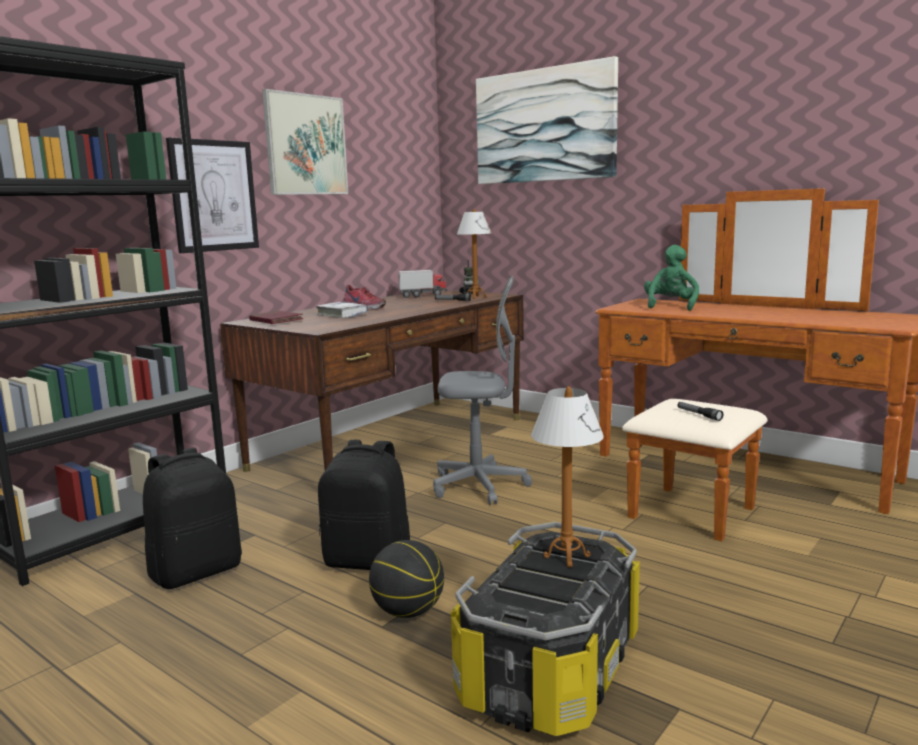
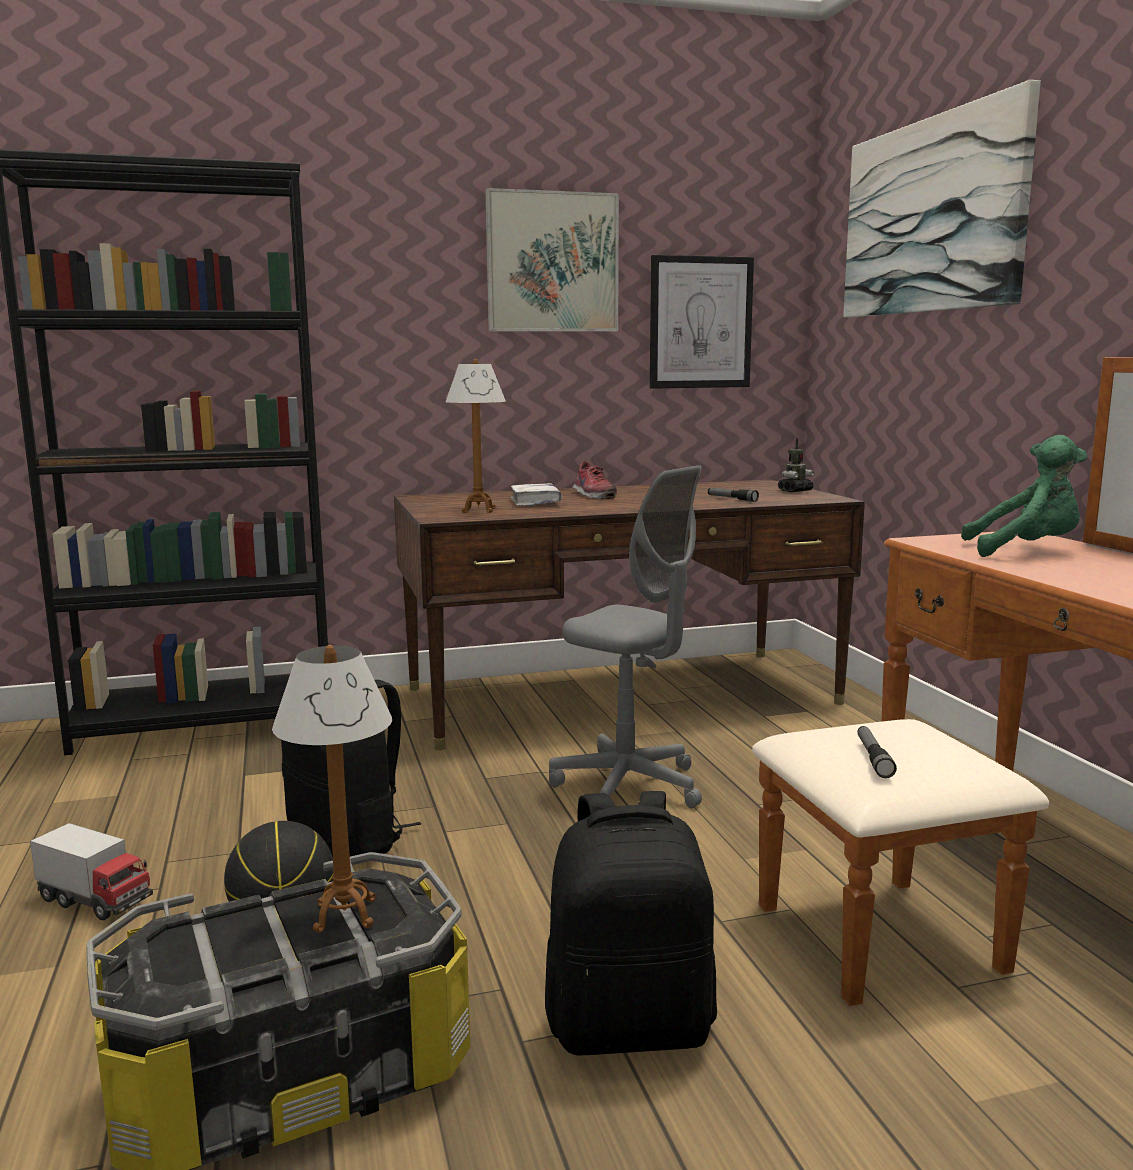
camera: 35 degrees right, 0 degrees up
black backpack [143,447,242,589] -> black backpack moved to [545,791,717,1056]
picture [166,137,259,253] -> picture moved to [650,255,754,389]
red book [249,311,304,324] -> none
toy truck [398,270,447,298] -> toy truck moved to [30,823,153,920]
table lamp [457,209,491,299] -> table lamp moved to [446,359,506,513]
green plush toy [644,245,699,311] -> green plush toy turned 45 degrees clockwise [961,435,1087,557]

